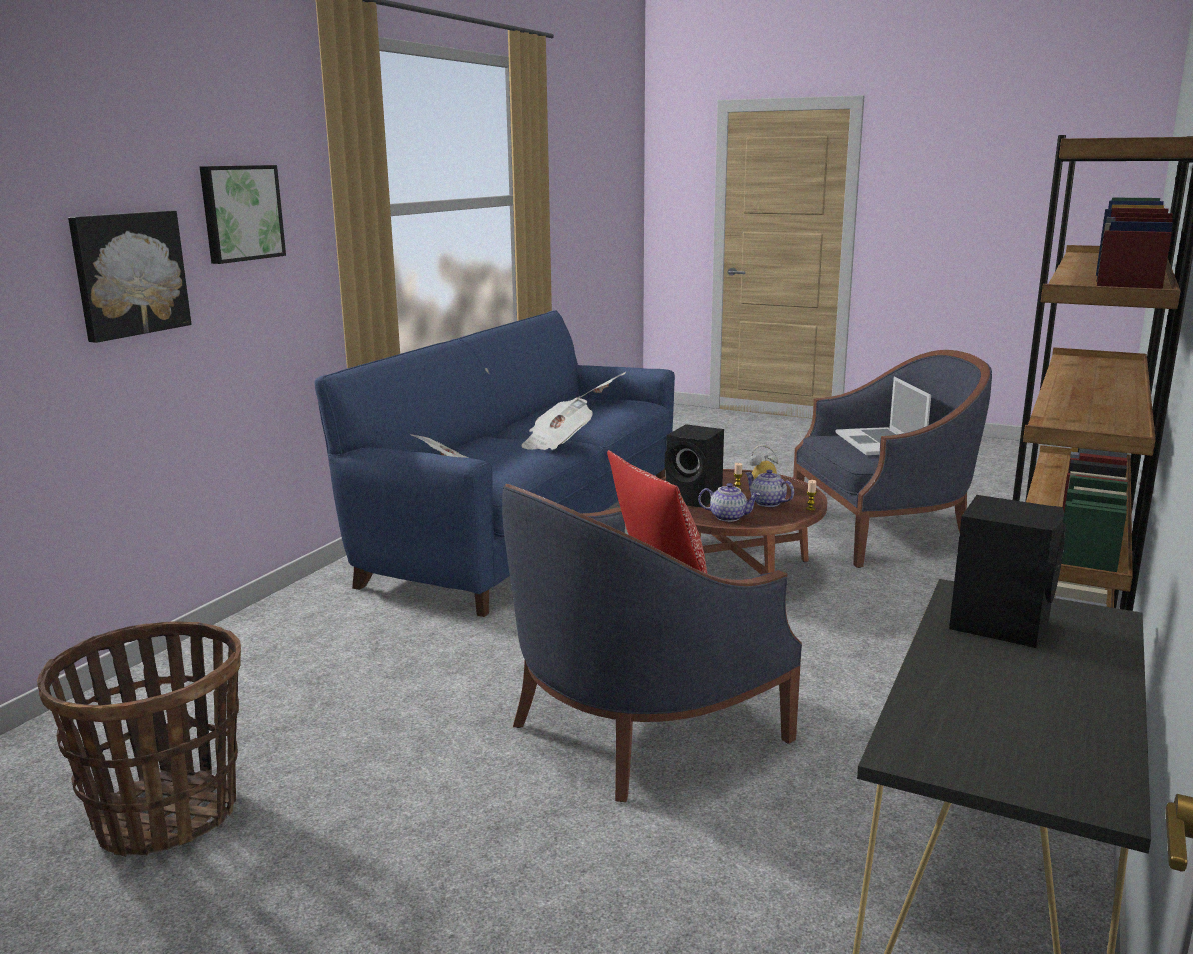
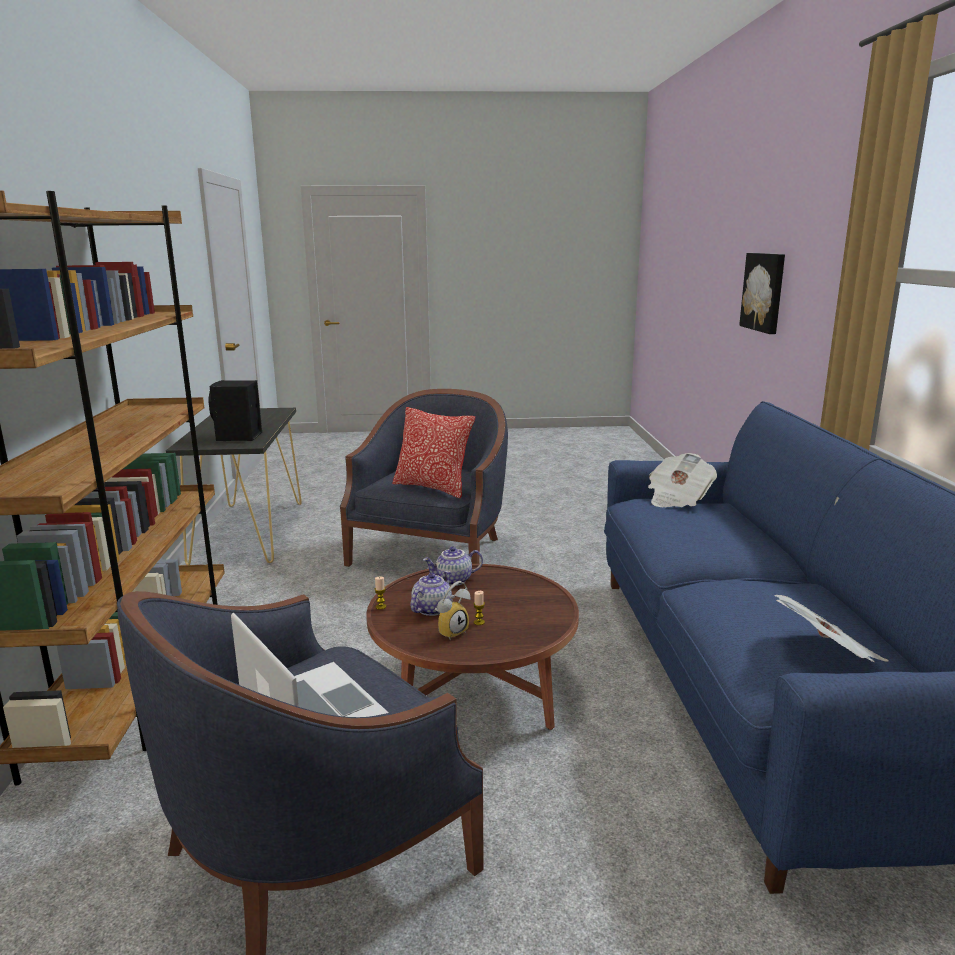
camera: 150 degrees right, 0 degrees up
basket [37,621,241,857] -> none
picture [199,165,286,264] -> none
newspaper [521,398,593,450] -> none
black speaker [665,424,724,507] -> none
teapot [745,469,794,507] -> teapot turned 75 degrees counterclockwise [411,571,452,616]

